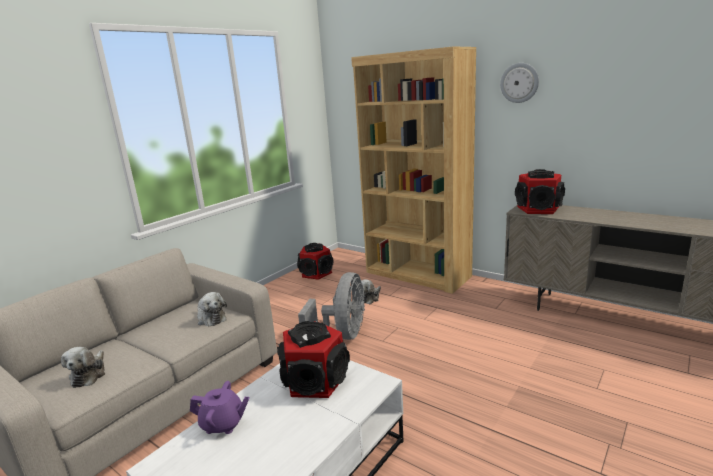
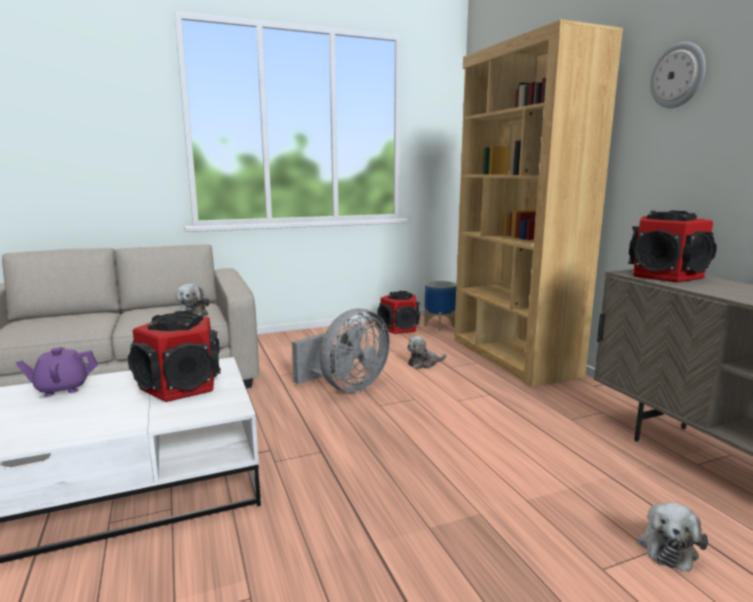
camera: 30 degrees right, 5 degrees down
plush toy [61,347,105,388] -> plush toy moved to [637,502,708,572]
purple teapot [190,381,250,434] -> purple teapot turned 120 degrees clockwise [16,347,98,397]
none -> planter [424,281,456,331]

